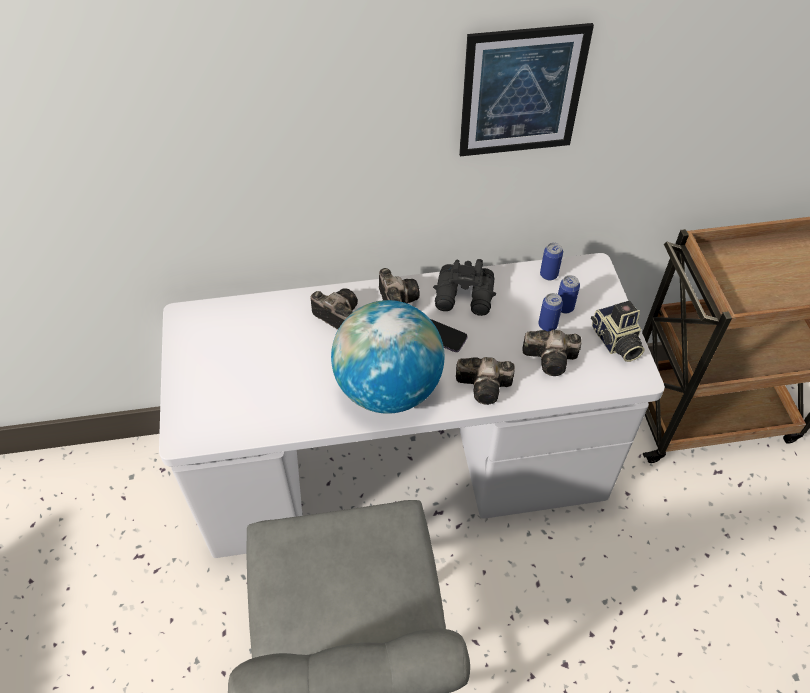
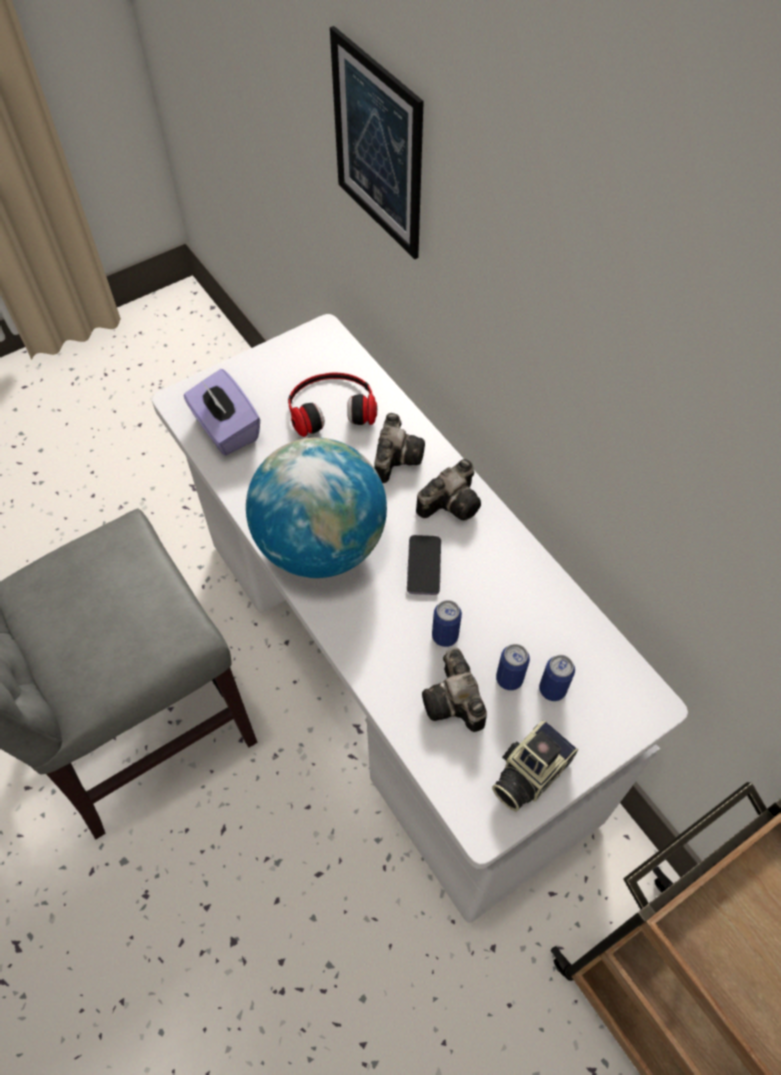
camera: 65 degrees right, 5 degrees up
black binoculars [433,259,496,316] -> none
camera [456,357,515,405] -> none
picture [459,23,594,156] -> picture moved to [330,26,424,259]
can [540,242,563,280] -> can moved to [432,600,462,647]
none -> purple tissue box [184,369,260,455]
none -> headphones [288,373,377,437]

